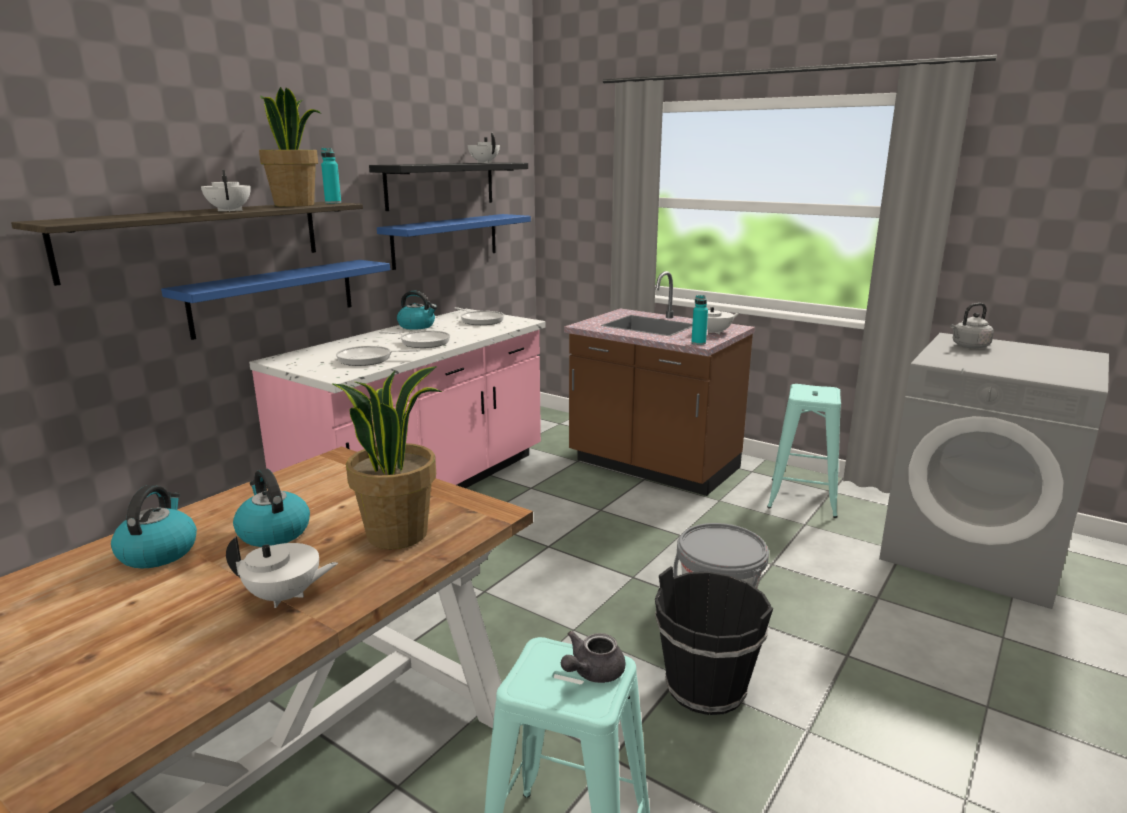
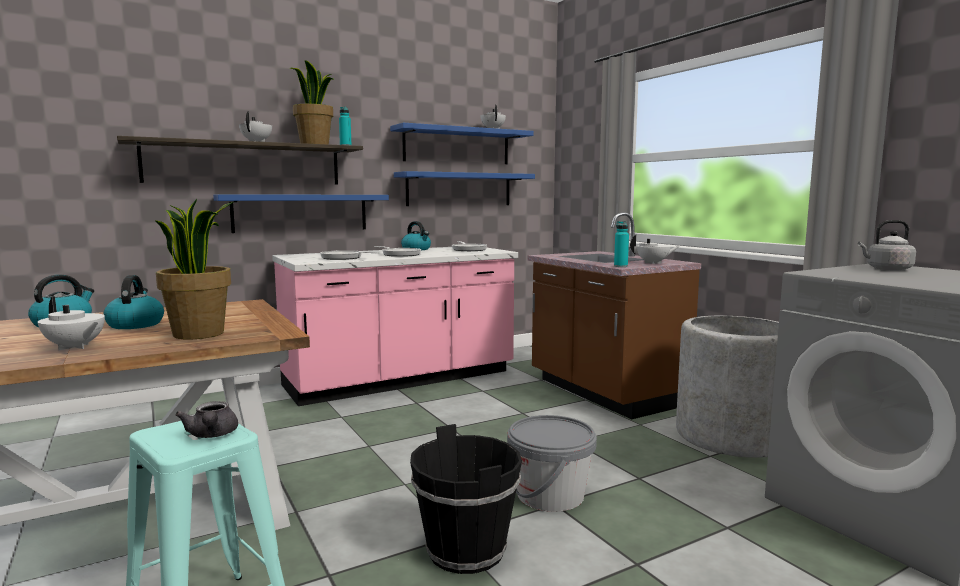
camera: 25 degrees right, 10 degrees down
black shelf [369,162,528,211] -> blue shelf [390,123,534,164]
grey teapot [561,631,625,683] -> grey teapot turned 90 degrees counterclockwise [175,401,238,438]
turquoise stool [767,384,841,518] -> grey planter [676,316,779,458]

